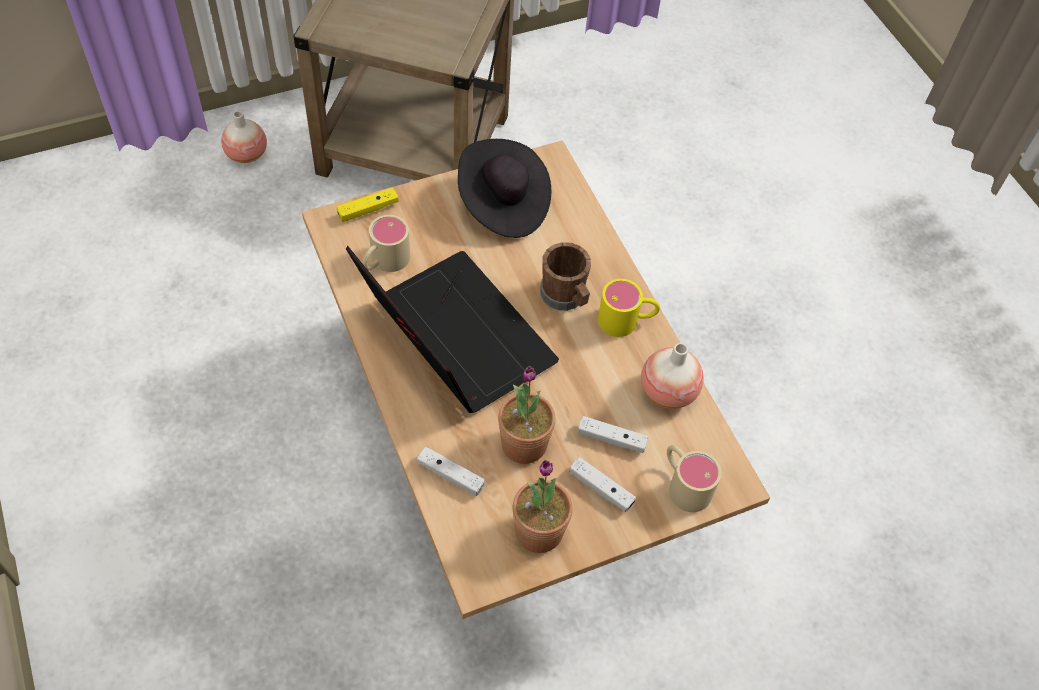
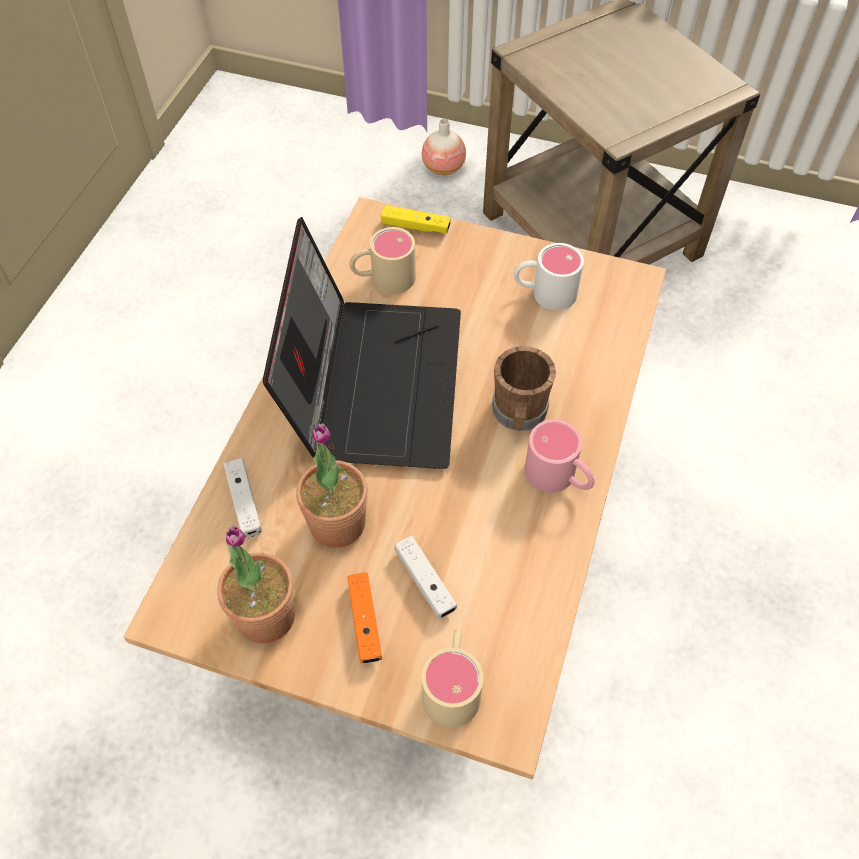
camera: 45 degrees right, 0 degrees up
black hat [458,139,551,238] -> white mug [514,243,584,310]
white game controller [569,457,636,512] -> orange game controller [347,572,382,664]
yellow mug [598,279,660,337] -> pink mug [524,419,595,493]
vase [641,343,704,409] -> none

